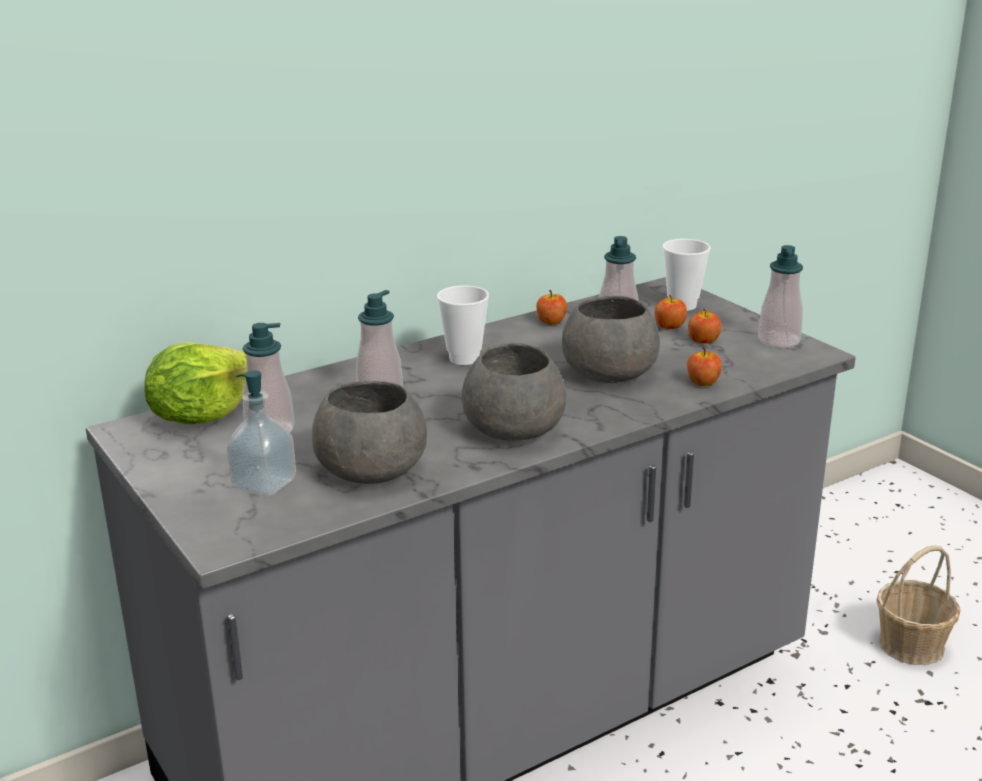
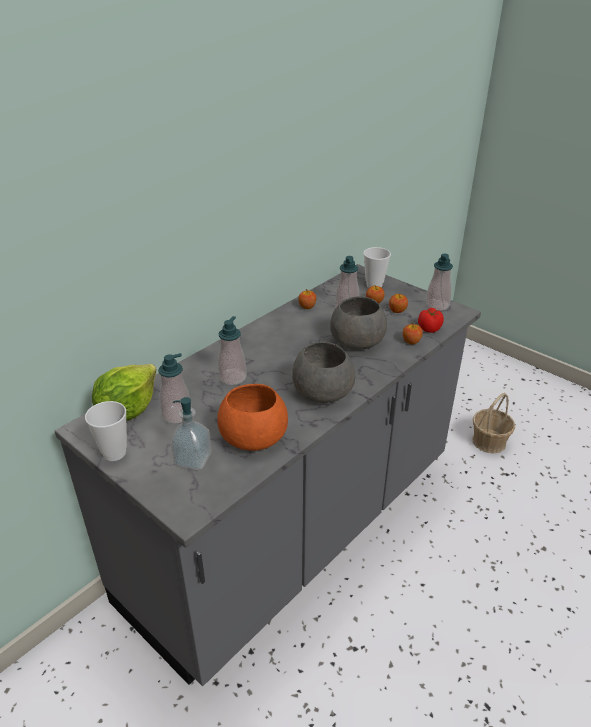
camera: 15 degrees left, 10 degrees up
grey bowl [312,381,427,484] -> orange bowl [217,384,288,451]
cup [437,285,489,365] -> cup moved to [85,401,127,461]
none -> tomato [418,308,444,333]

